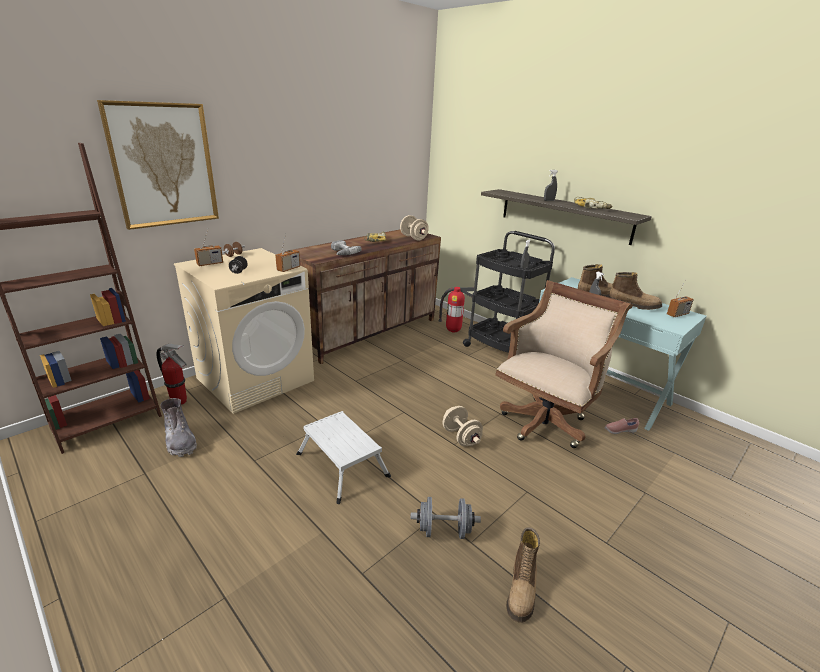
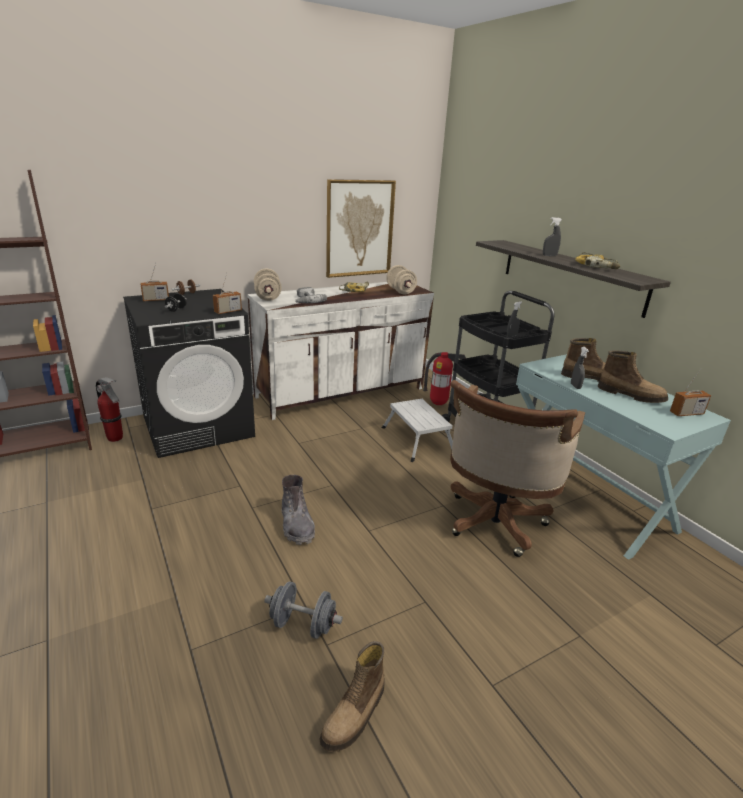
camera: 15 degrees right, 0 degrees up
picture [97,100,219,230] -> picture moved to [326,179,396,278]
grey boot [161,398,197,457] -> grey boot moved to [282,475,315,545]
beige washing machine [174,248,314,414] -> black washing machine [123,289,255,458]
brown cabinet [293,230,441,364] -> white cabinet [247,282,434,420]
white step ladder [296,411,391,504] -> white step ladder moved to [381,398,453,462]
beige dumbbell [443,406,483,447] -> beige dumbbell moved to [254,269,282,301]
office chair [495,280,633,448] -> office chair turned 150 degrees clockwise [450,380,585,557]
pink shoe [605,418,639,434] -> none

